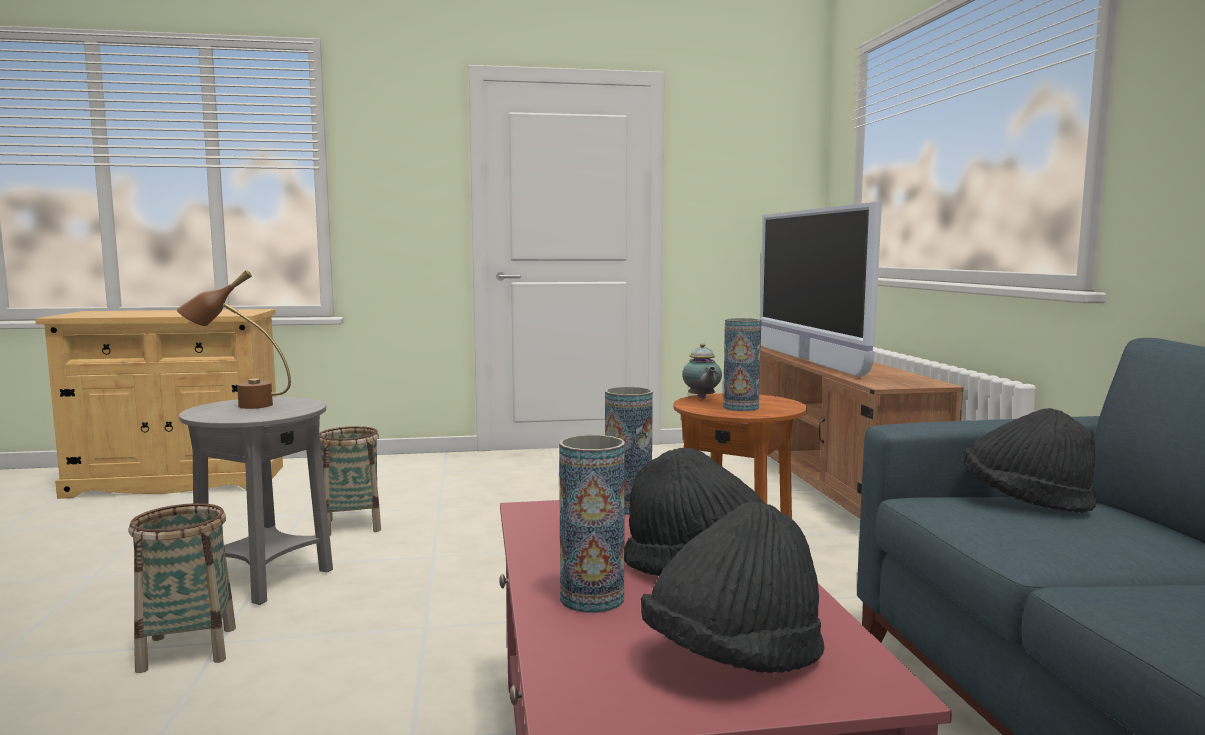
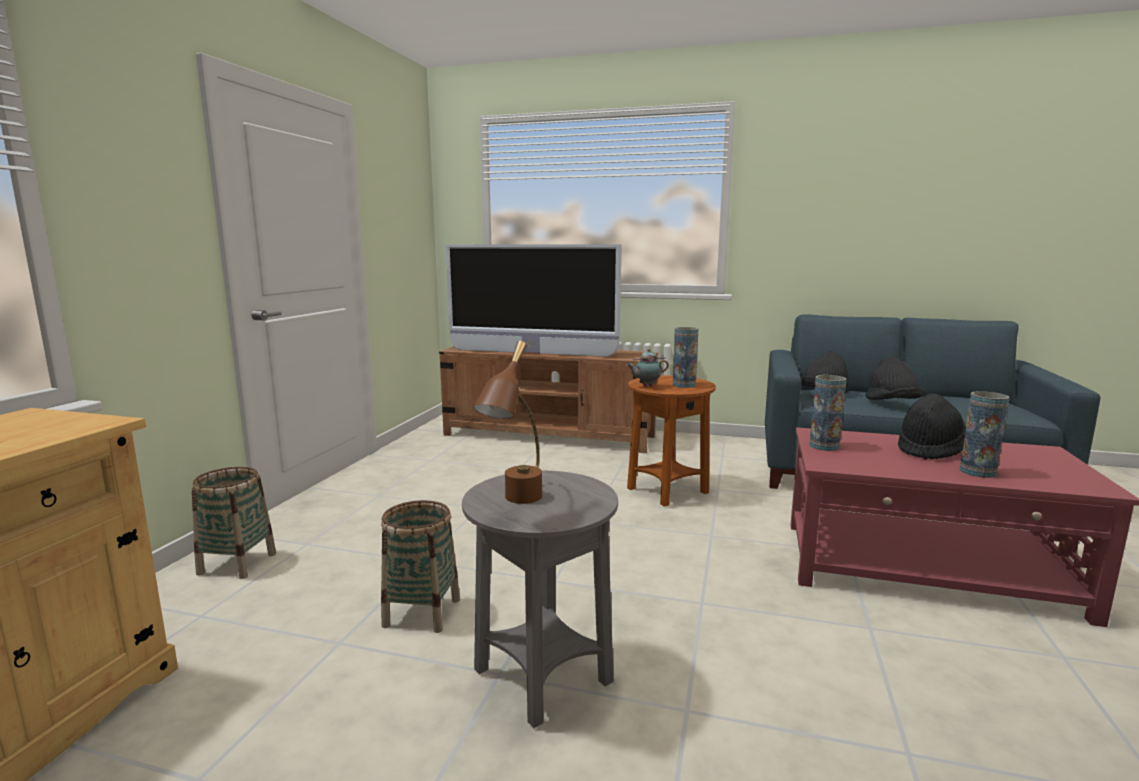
camera: 65 degrees left, 5 degrees up
basket [128,503,236,673] -> basket moved to [192,467,276,579]
black hat [641,501,824,673] -> black hat moved to [866,357,925,400]
teapot [682,343,722,399] -> teapot turned 150 degrees clockwise [626,349,669,387]

